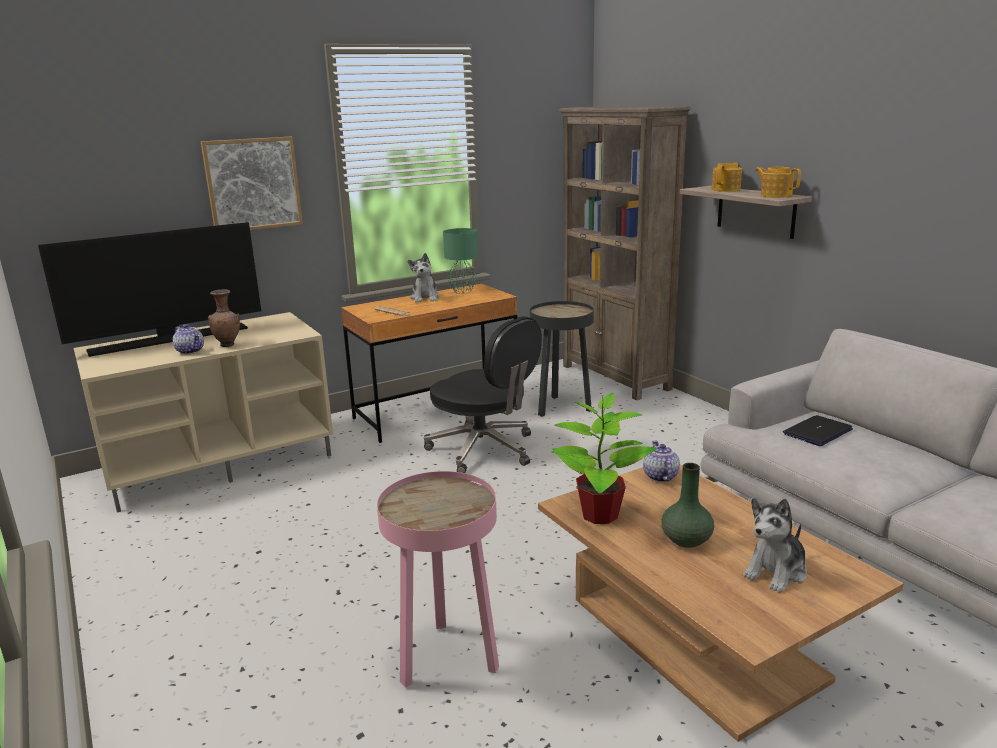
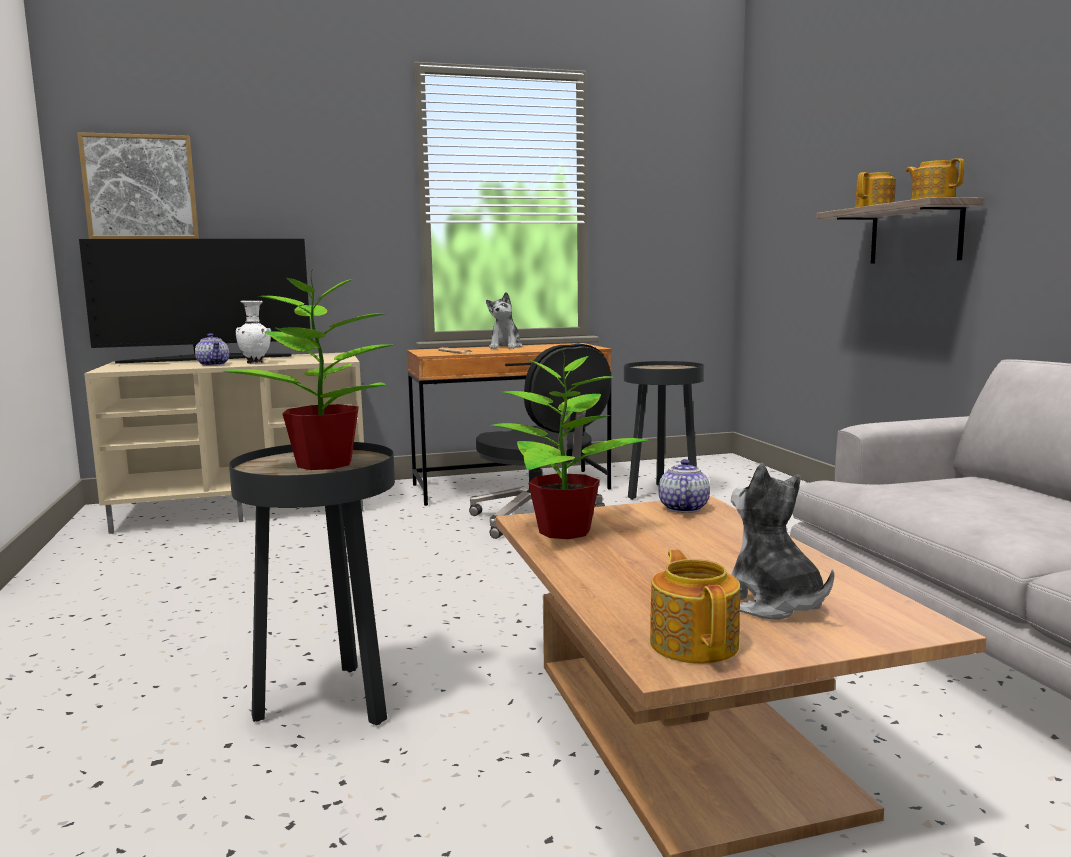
camera: 15 degrees right, 10 degrees down
picture [201,137,303,230] -> picture moved to [77,132,199,239]
brown vase [208,290,240,347] -> white vase [236,301,271,364]
pink side table [377,471,499,688] -> black side table [229,442,395,725]
green table lamp [443,228,479,294] -> none
brown bookcase [559,106,691,400] -> none
green vase [661,463,714,548] -> none
plush toy [743,498,807,593] -> plush toy turned 90 degrees clockwise [731,463,834,620]
laptop [783,415,853,446] -> none
none -> potted plant [222,266,393,470]
none -> teapot [650,549,740,664]

